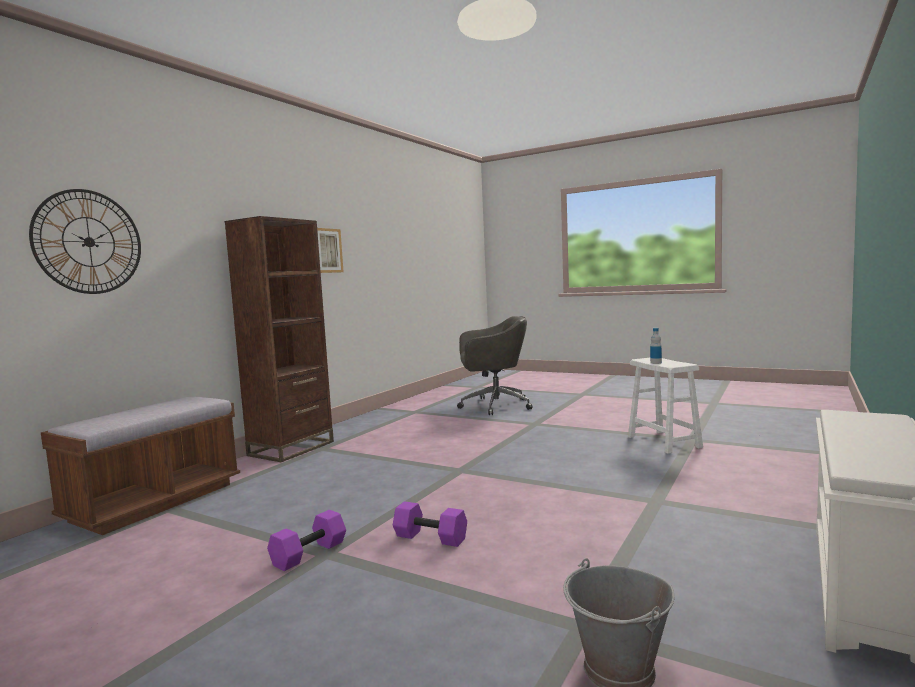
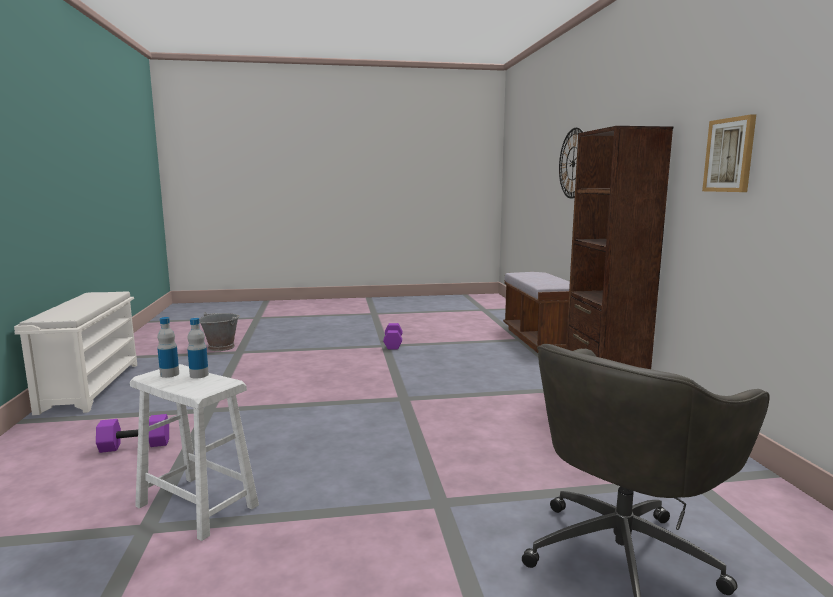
camera: 140 degrees right, 5 degrees up
purple dumbbell [393,501,467,547] -> purple dumbbell moved to [96,414,169,453]
none -> bottle [157,317,179,378]

